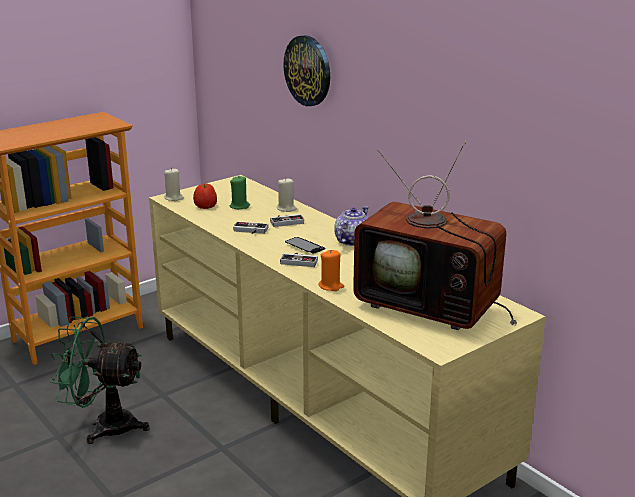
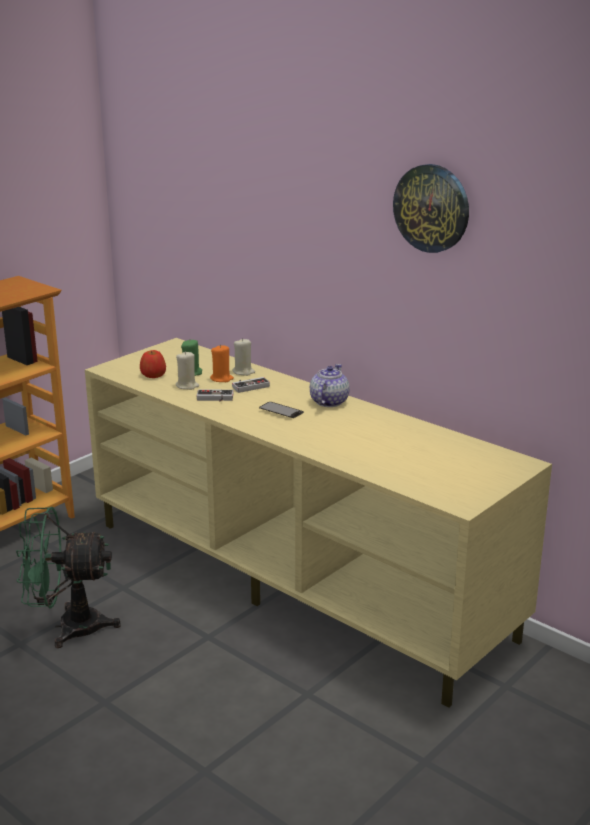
camera: 10 degrees left, 0 degrees up
beige candle [164,168,184,201] -> beige candle moved to [176,351,199,390]
game controller [280,253,318,267] -> none
wall clock [283,35,330,106] -> wall clock moved to [393,164,469,253]
orange candle [318,250,344,291] -> orange candle moved to [210,345,234,382]
television [353,141,517,330] -> none

